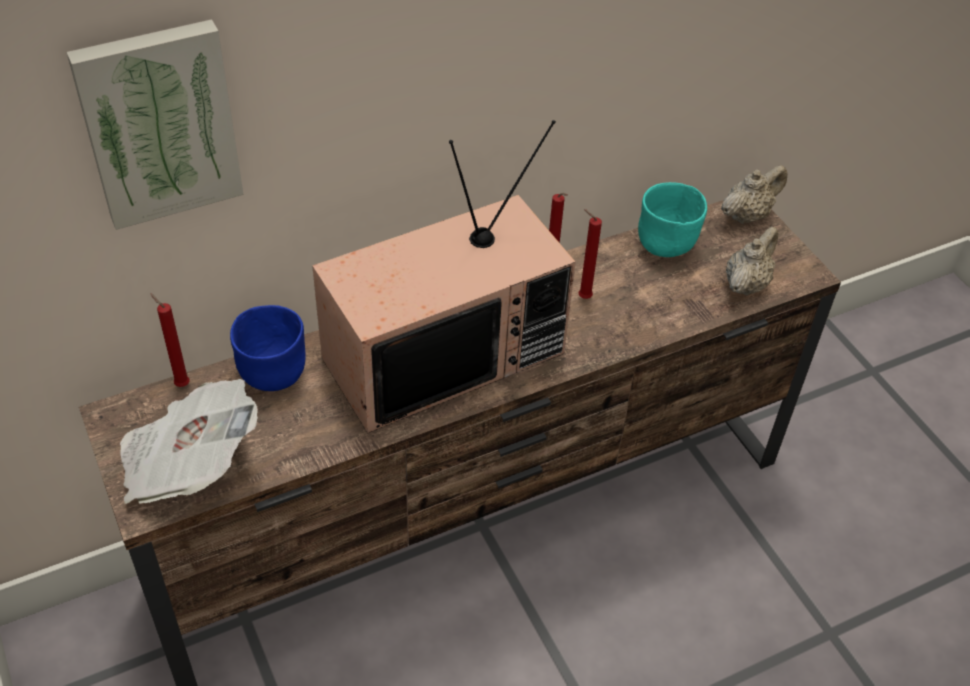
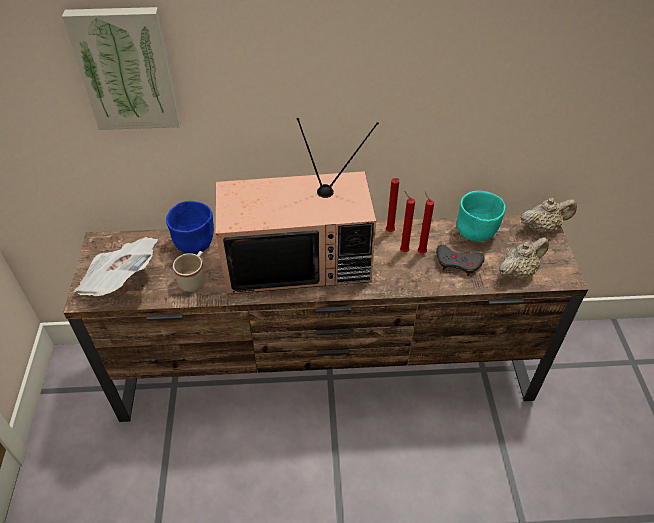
camera: 25 degrees right, 0 degrees up
red candle [150,293,190,387] -> red candle moved to [418,192,434,254]
none -> beige mug [173,251,206,292]
none -> grey game controller [436,245,485,276]

